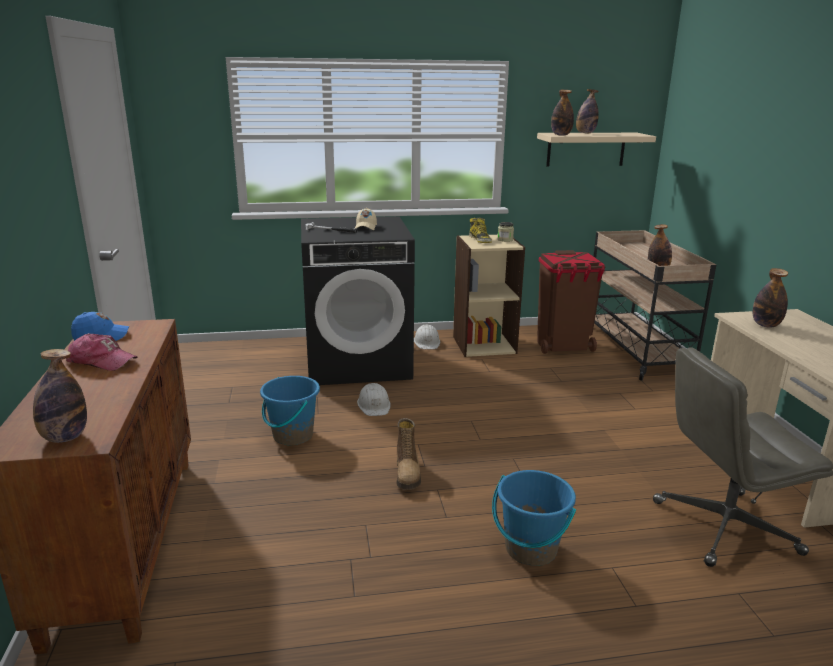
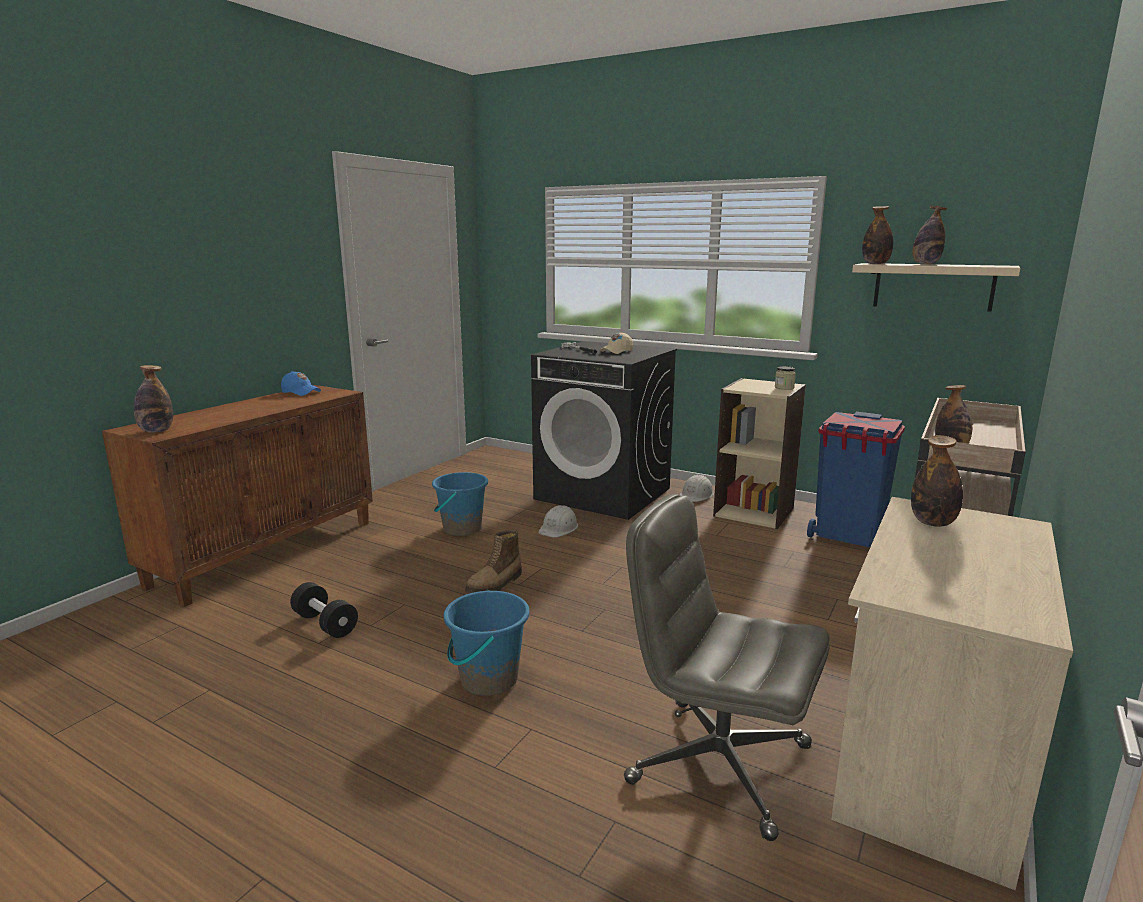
camera: 40 degrees right, 5 degrees down
cap [66,333,137,371] -> none
boot [469,217,492,243] -> none
brown trash can [537,250,605,354] -> blue trash can [807,412,905,547]
none -> black dumbbell [290,582,358,638]

